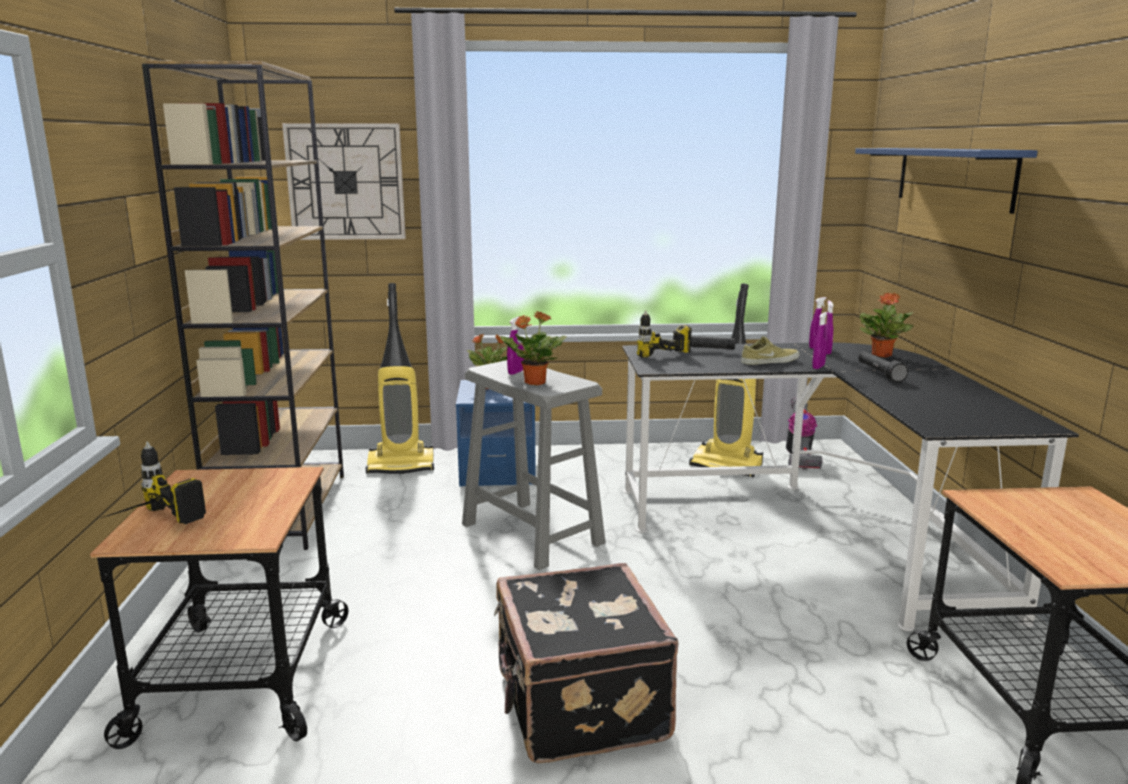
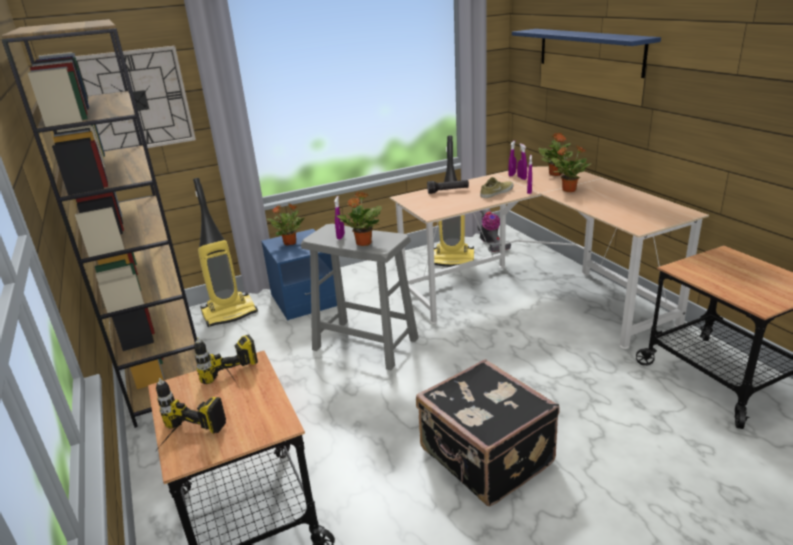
camera: 20 degrees left, 10 degrees up
black desk [622,343,1079,631] -> beige desk [390,166,709,349]
power drill [637,310,692,358] -> power drill moved to [194,334,258,385]
black flashlight [858,351,908,383] -> potted plant [551,145,591,192]

